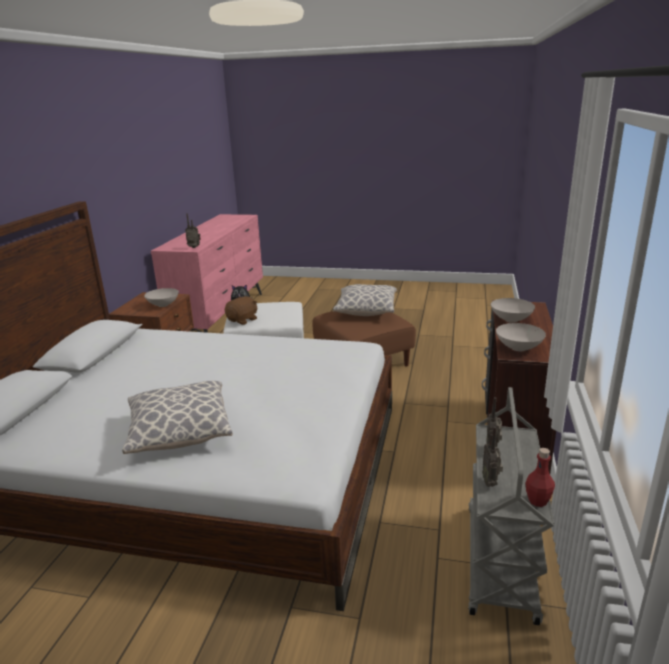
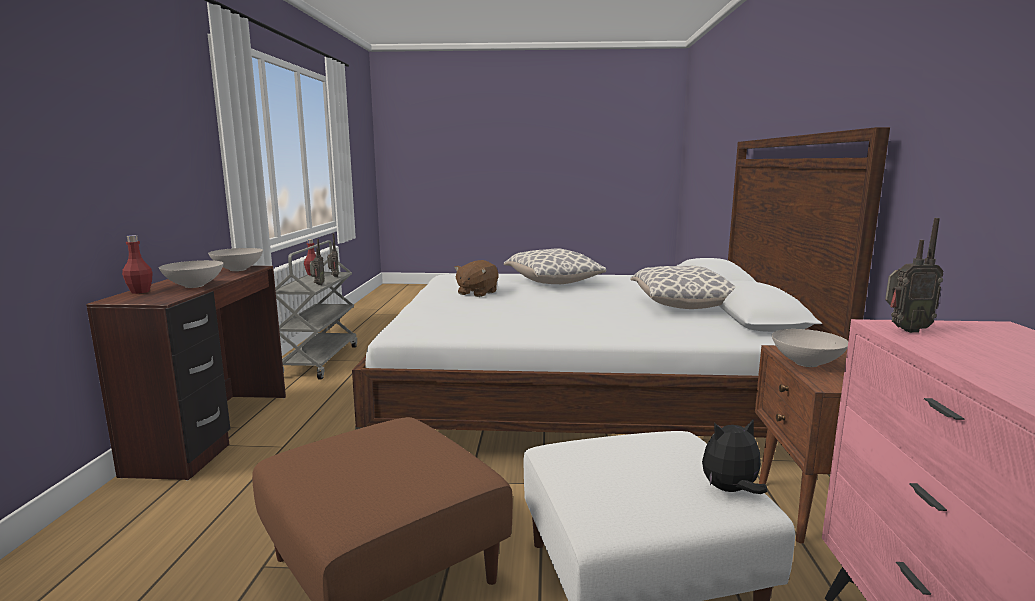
camera: 170 degrees right, 10 degrees down
brown plush toy [225,296,258,325] -> brown plush toy moved to [454,260,498,297]
pillow [333,284,397,316] -> pillow moved to [630,266,735,309]
none -> red bottle [122,235,153,294]

